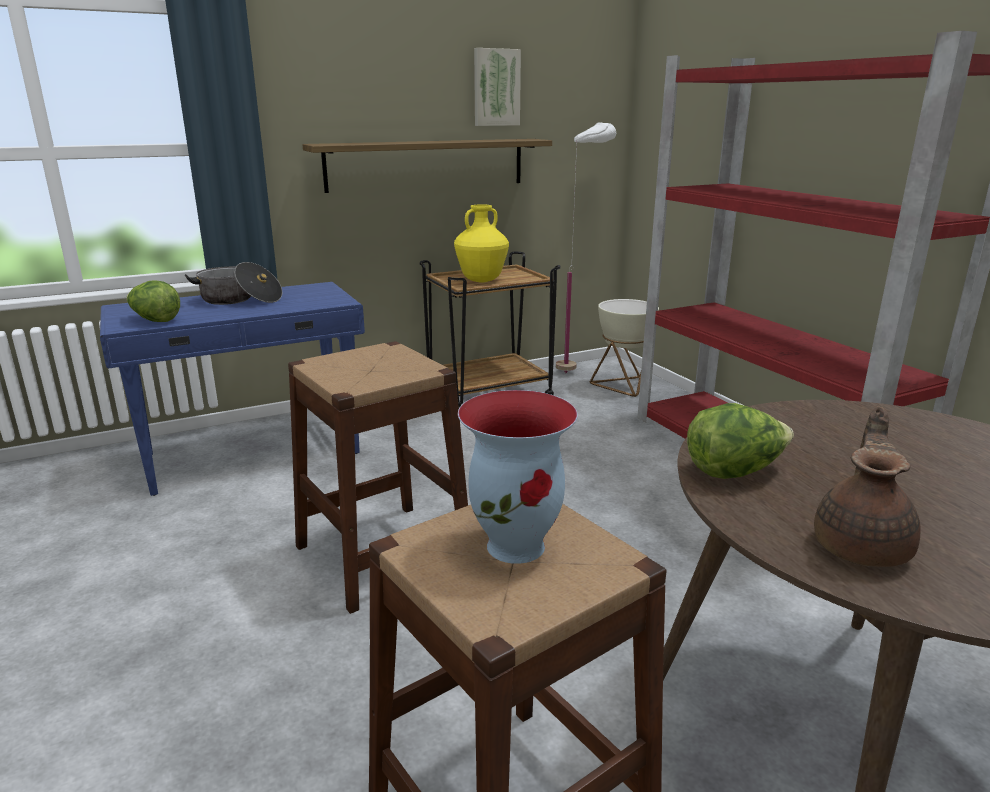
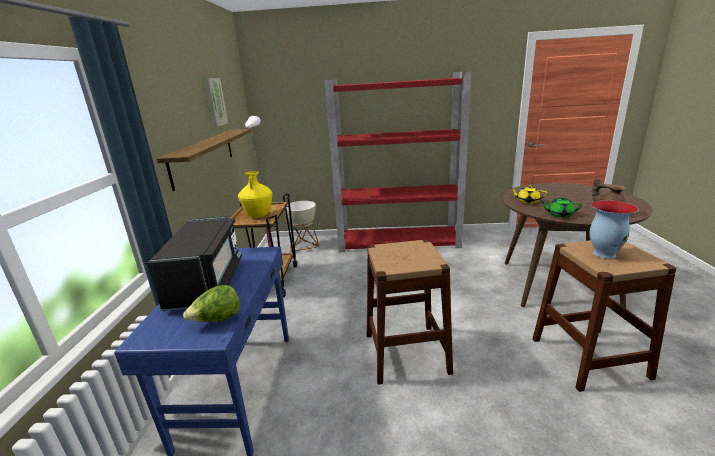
camera: 60 degrees left, 0 degrees up
cooking pot [185,262,282,305] -> black microwave [147,216,242,311]
lettuce [687,403,794,479] -> green teapot [541,197,582,218]
none -> yellow teapot [511,185,547,204]

